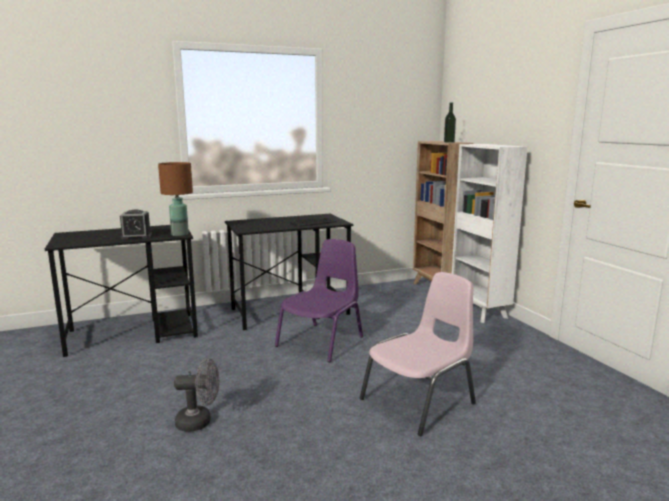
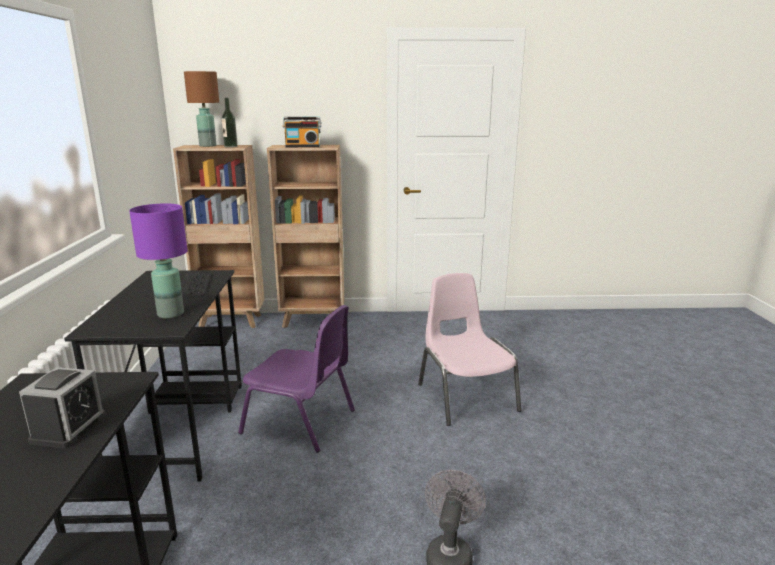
camera: 70 degrees left, 5 degrees up
brown table lamp [158,162,193,236] -> brown table lamp moved to [184,71,219,147]
purple chair [275,239,363,362] -> purple chair turned 150 degrees clockwise [238,305,355,453]
white bookcase [452,144,528,323] -> brown bookcase [267,145,344,328]
none -> purple table lamp [129,203,188,318]
none -> radio [282,117,321,147]

